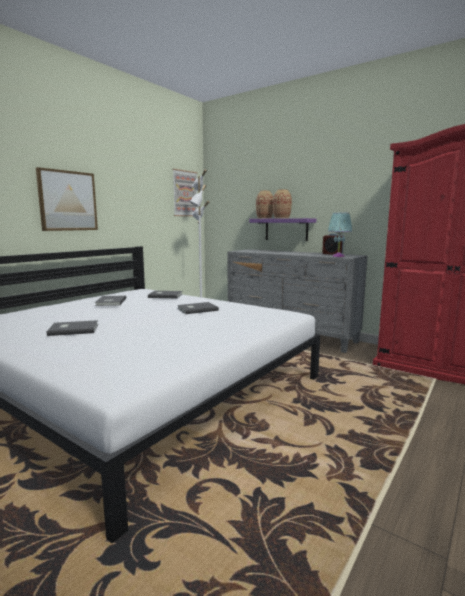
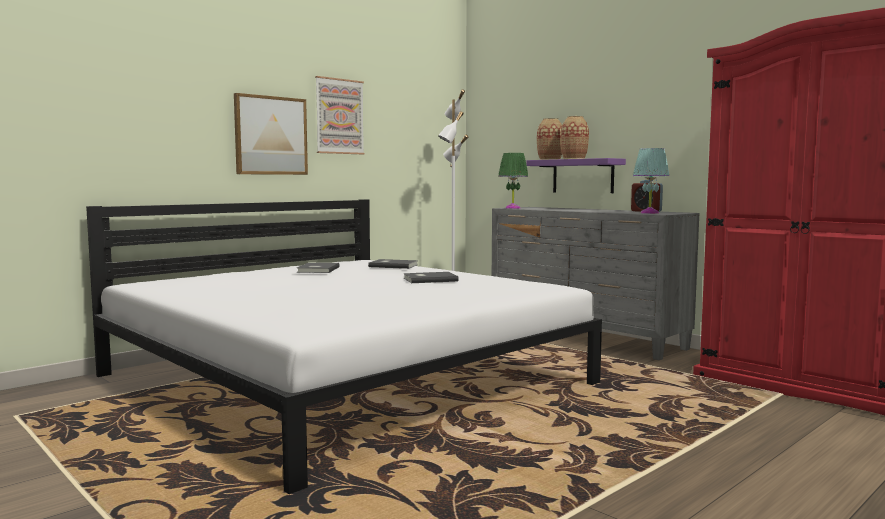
camera: 10 degrees right, 5 degrees down
grey book [47,320,98,336] -> none
picture [172,169,197,216] -> picture moved to [315,76,365,154]
none -> green table lamp [498,153,528,209]

